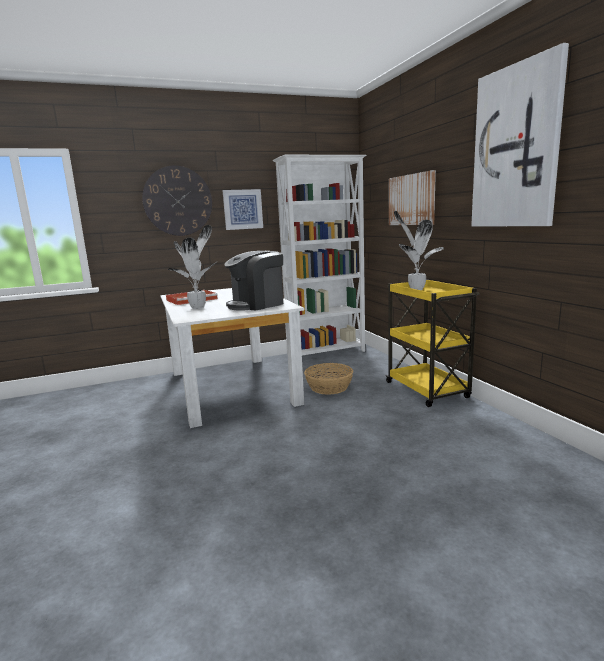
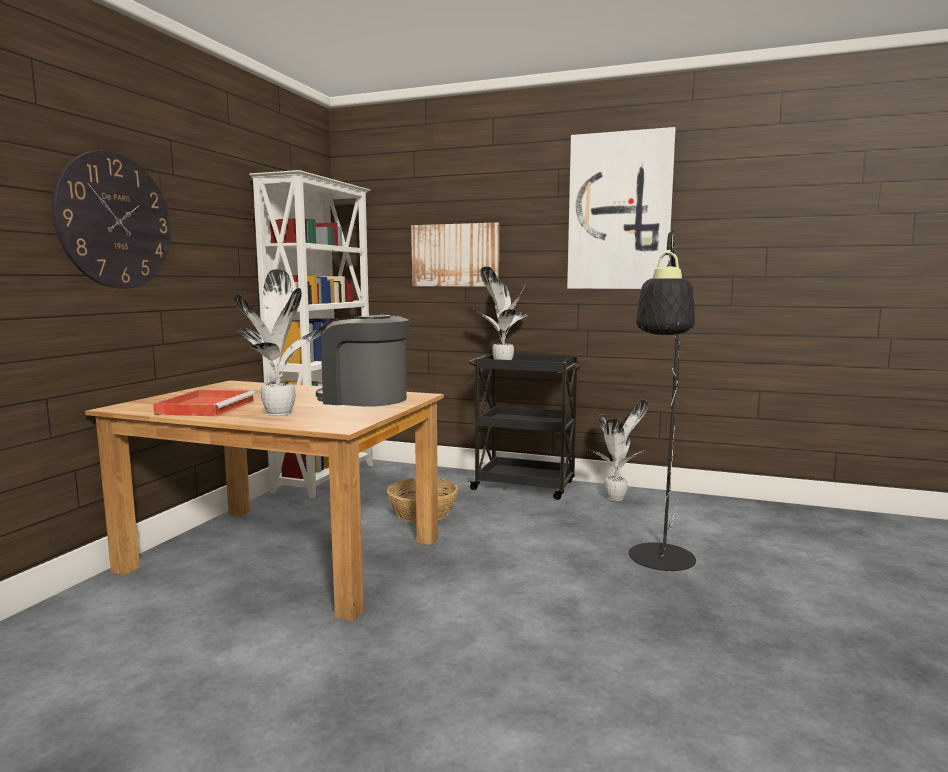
camera: 50 degrees left, 5 degrees down
white dining table [160,288,304,428] -> brown dining table [85,380,444,621]
picture [222,189,263,230] -> none
coffee machine [224,251,283,311] -> coffee machine turned 105 degrees clockwise [316,315,409,407]
yellow cart [385,279,480,407] -> black cart [467,353,586,500]
none -> potted plant [587,400,648,501]
none -> black floor lamp [629,229,696,571]

